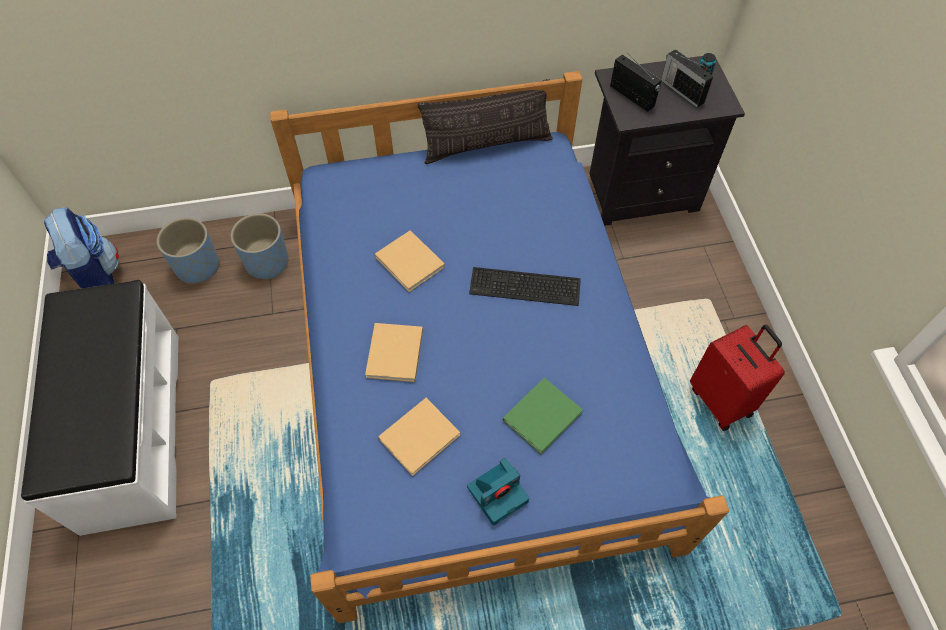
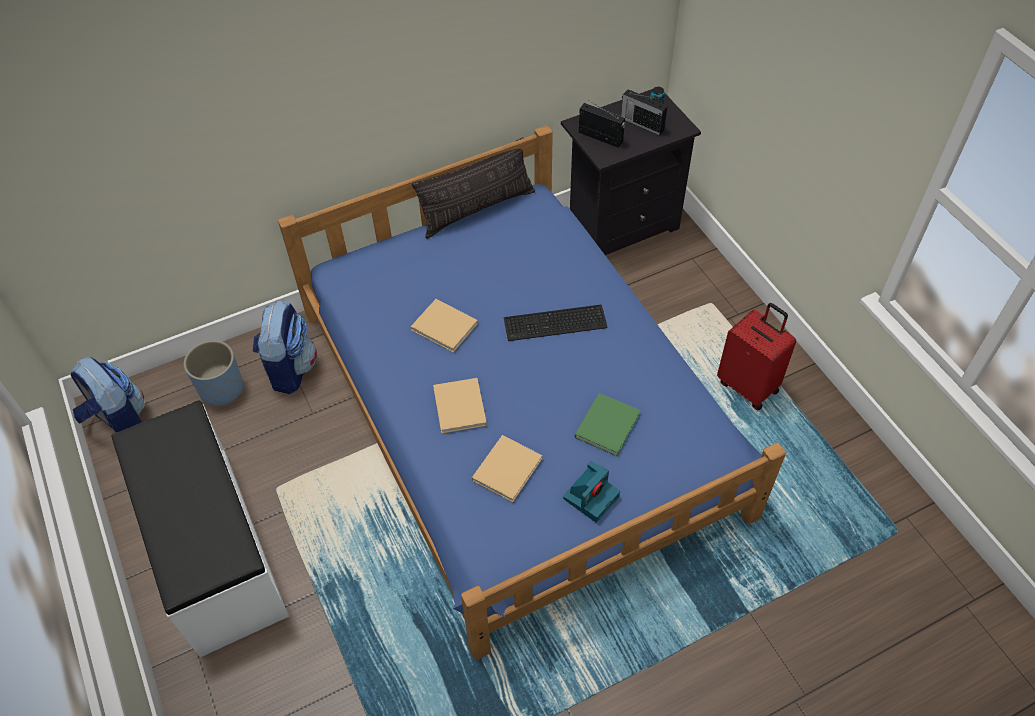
camera: 15 degrees left, 5 degrees down
blue planter [231,213,289,279] -> backpack [253,301,317,394]

